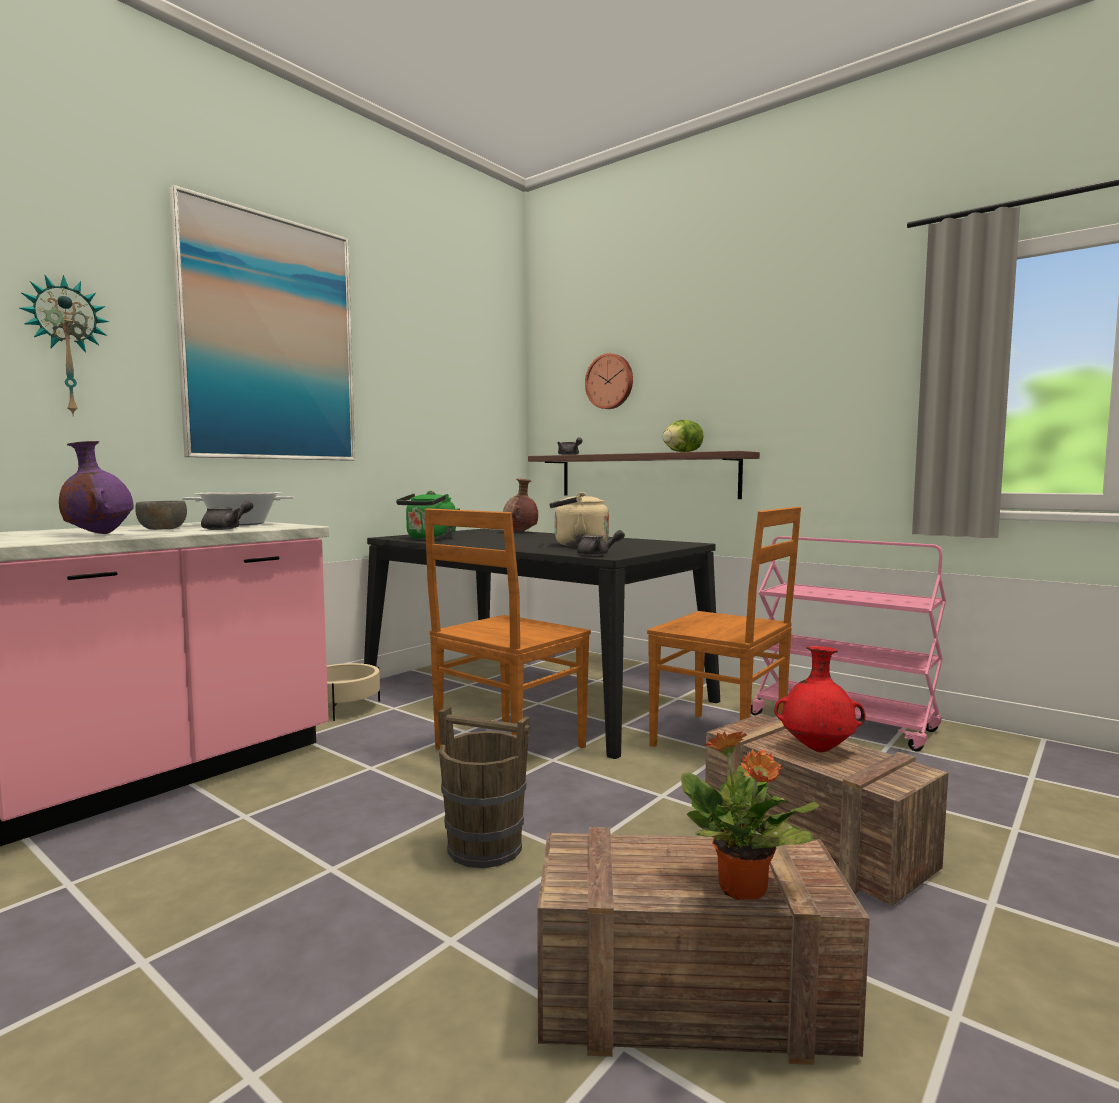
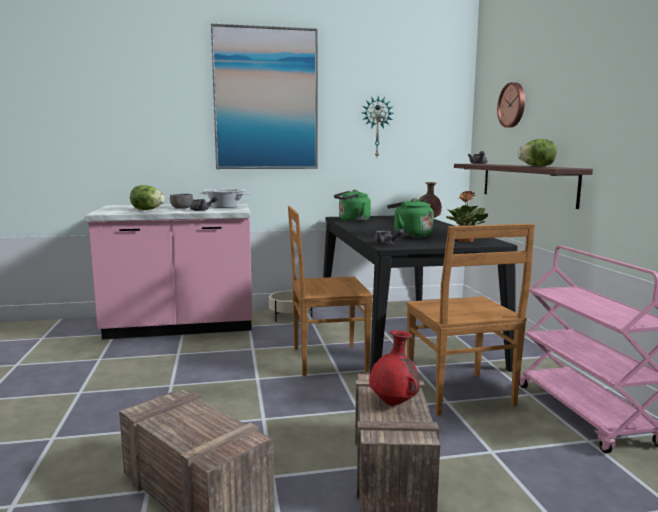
camera: 40 degrees right, 5 degrees up
wall clock [20,274,109,417] -> wall clock moved to [362,95,394,156]
purple vase [59,441,134,534] -> lettuce [130,185,165,210]
brown bucket [438,706,531,868] -> none
beige kettle [549,492,609,547] -> green kettle [387,198,434,238]
potted plant [681,731,819,900] -> potted plant moved to [446,191,488,242]

